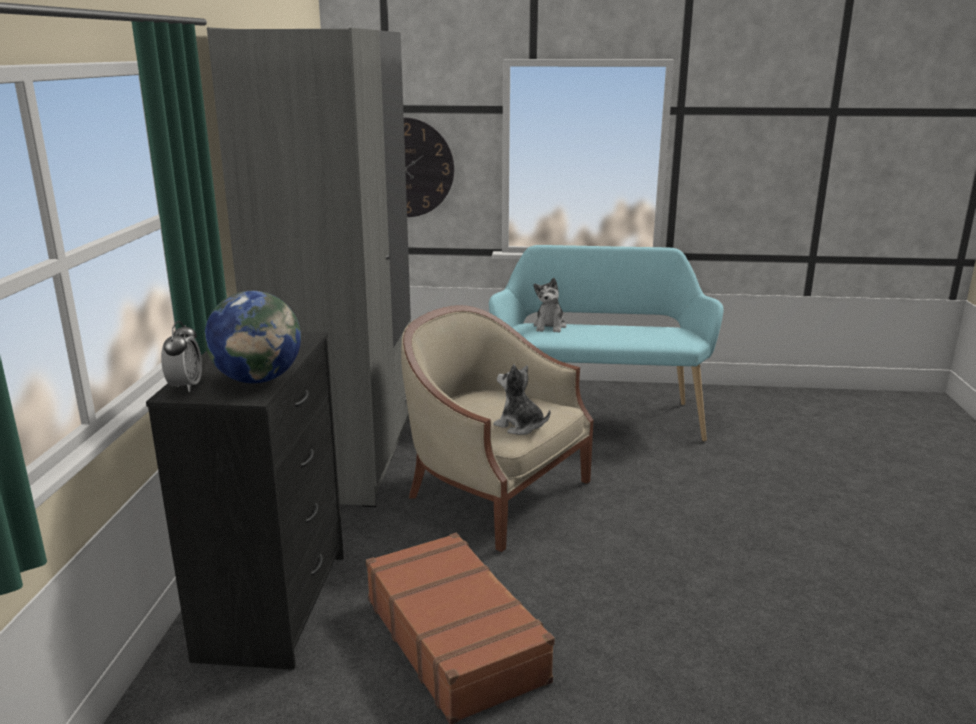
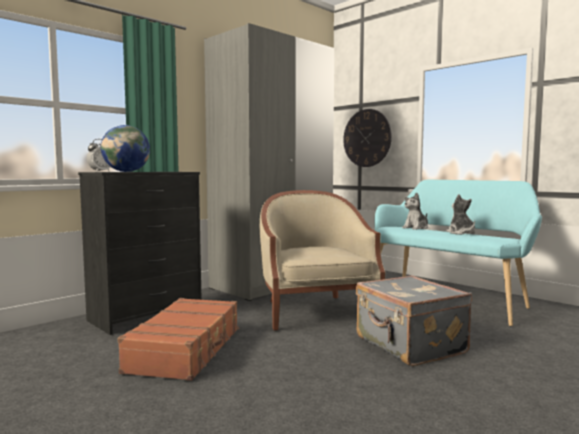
camera: 40 degrees right, 15 degrees down
plush toy [493,364,550,435] -> plush toy moved to [446,194,475,235]
none -> grey suitcase [356,275,472,366]

